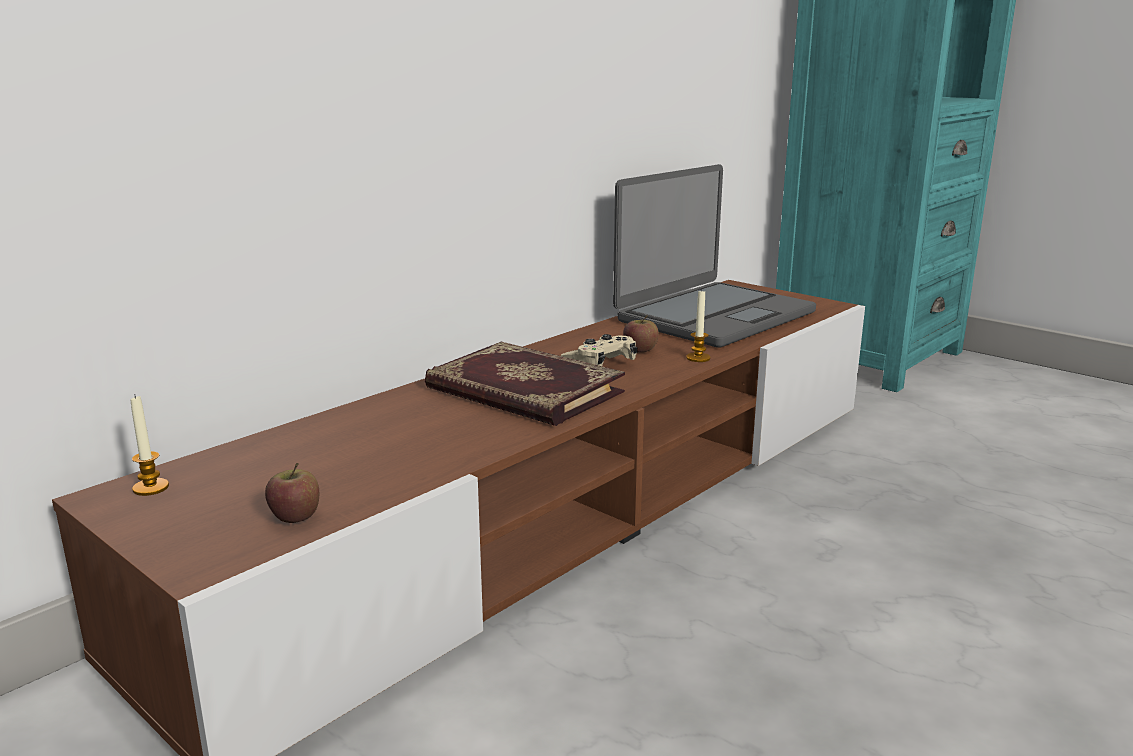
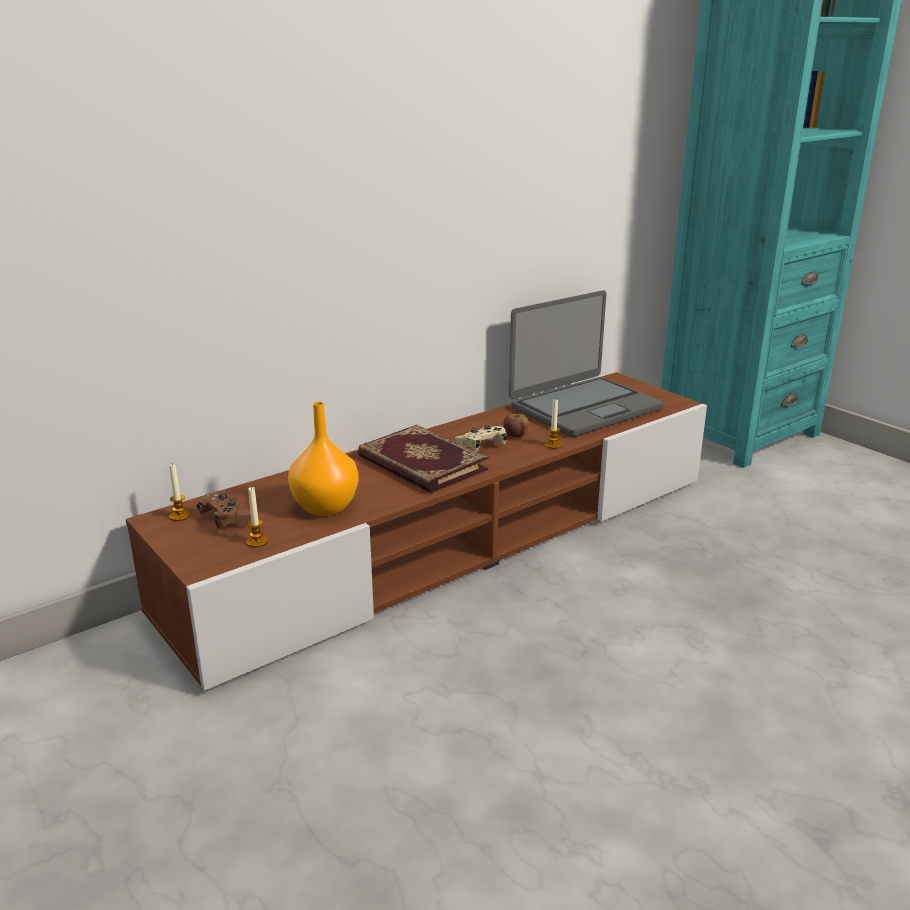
camera: 10 degrees right, 5 degrees up
apple [265,463,319,523] -> candle [246,487,268,547]
none -> brown game controller [197,493,251,529]
none -> orange vase [288,402,359,516]

